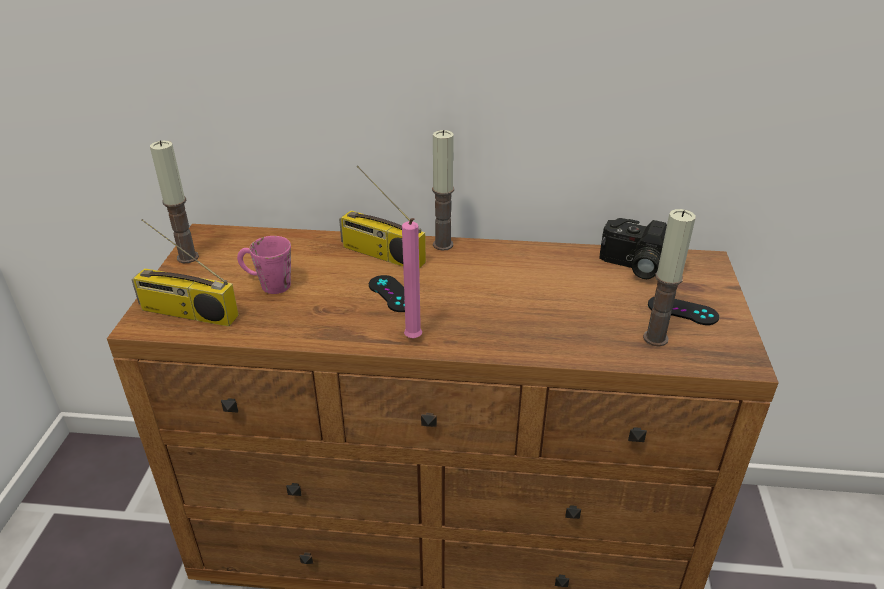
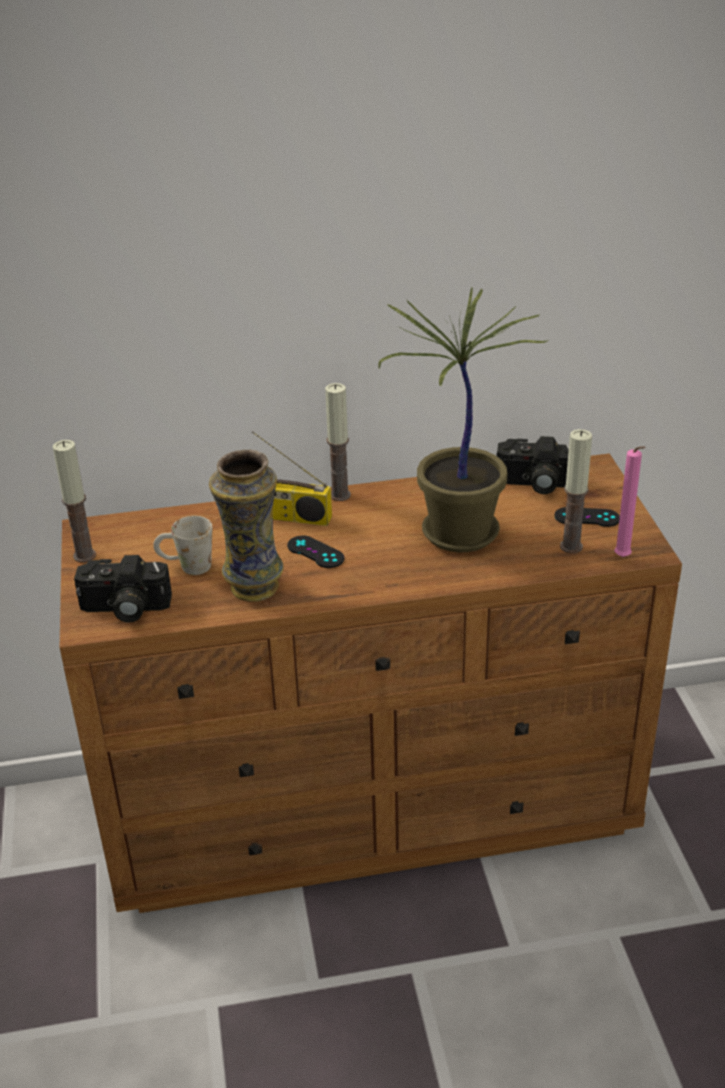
camera: 15 degrees left, 0 degrees up
radio [131,219,239,327] -> camera [74,555,172,623]
pink mug [237,236,291,294] -> white mug [153,516,212,575]
pink candle [402,218,422,339] -> pink candle moved to [614,446,645,557]
none -> vase [209,450,284,602]
none -> potted plant [378,288,549,552]

